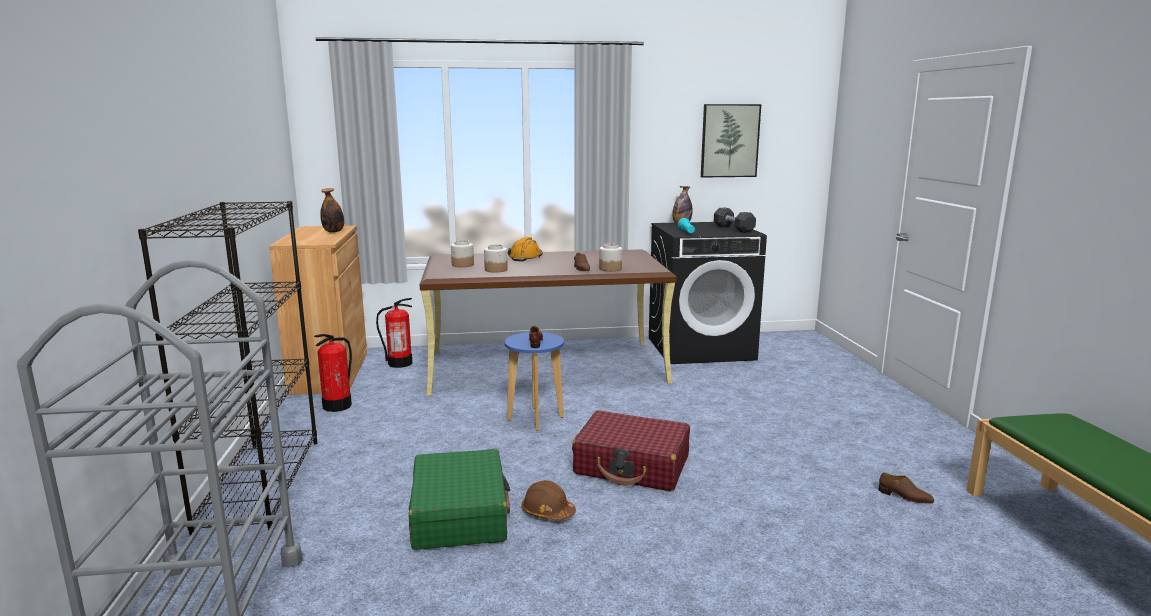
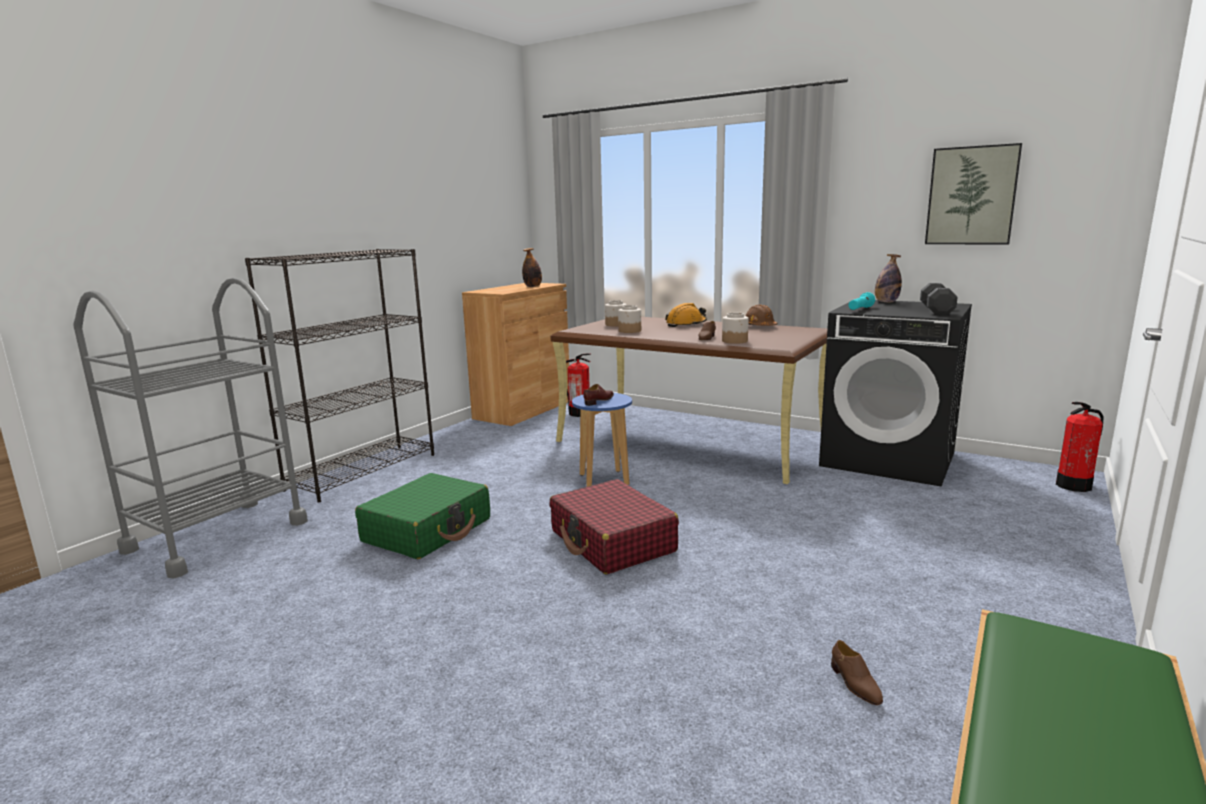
camera: 40 degrees right, 0 degrees up
fire extinguisher [314,334,352,412] -> fire extinguisher moved to [1056,402,1104,492]
brown hard hat [521,480,576,520] -> brown hard hat moved to [746,304,778,326]

